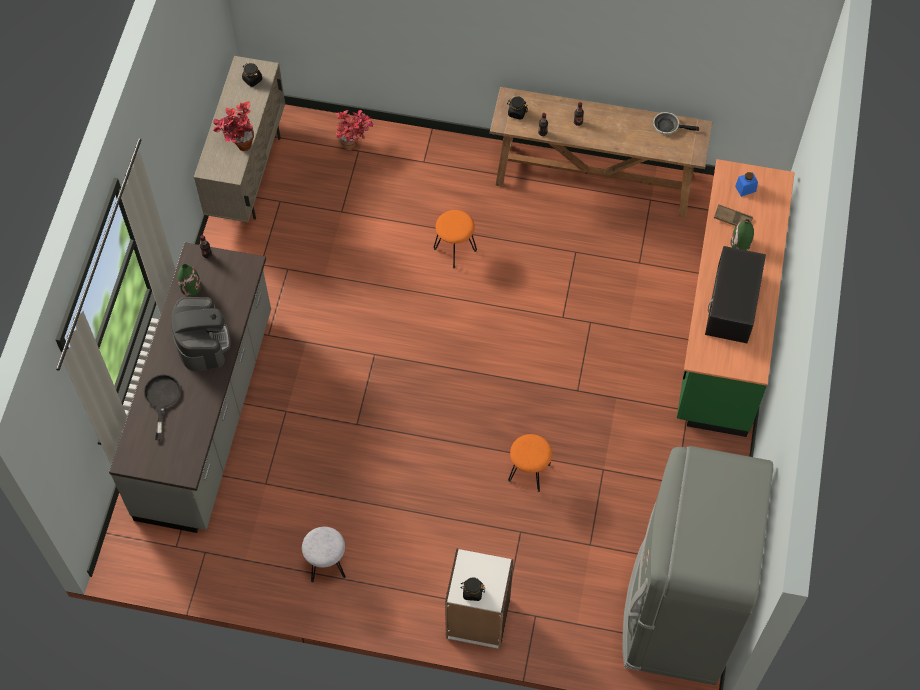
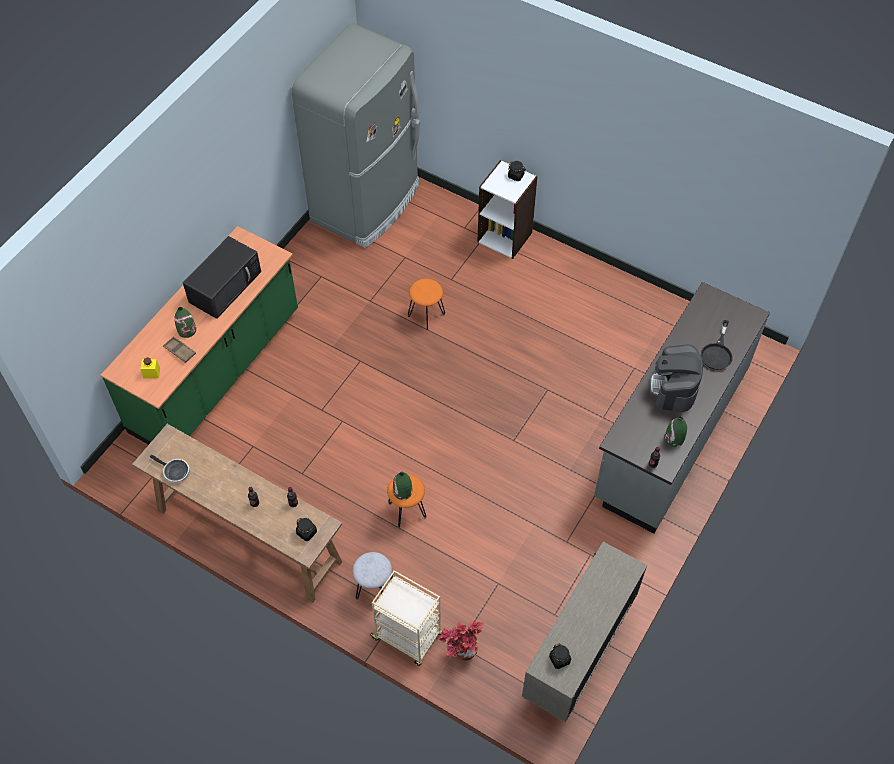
camera: 160 degrees left, 5 degrees down
potted plant [213,101,254,151] -> none
grey stool [302,527,346,583] -> grey stool moved to [353,552,393,600]
blue jar [735,172,758,197] -> yellow jar [141,357,160,378]
none -> beige cart [369,570,442,666]
none -> green vase [393,472,412,500]

